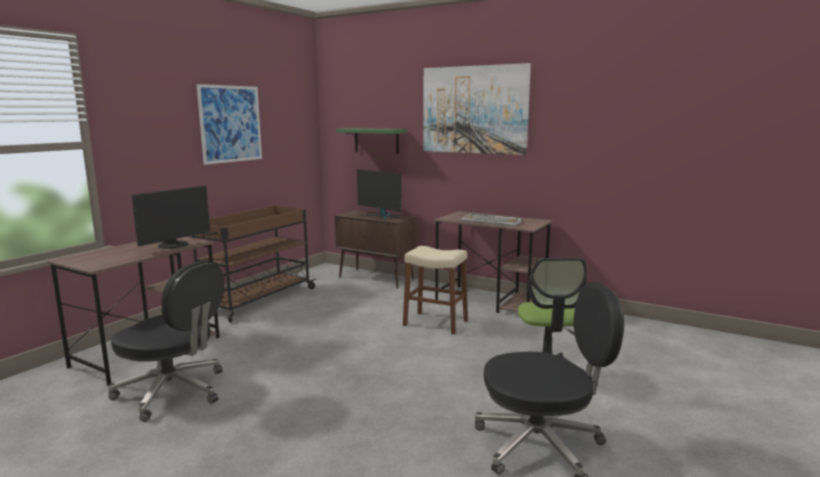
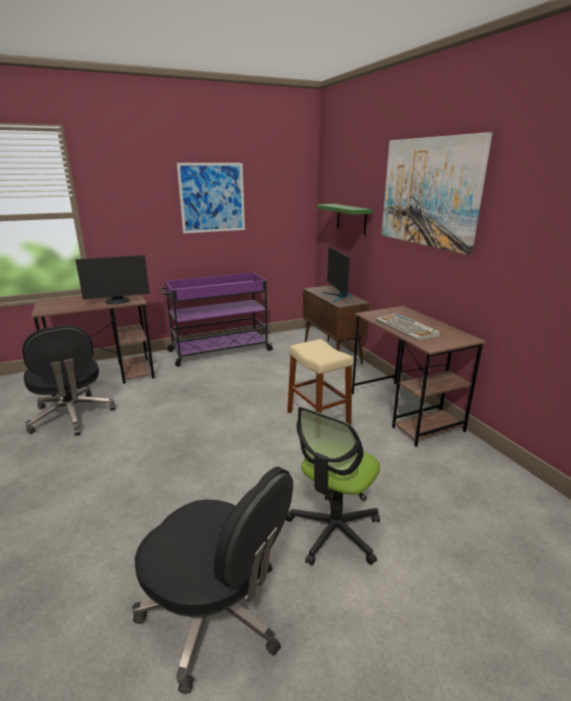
camera: 35 degrees right, 10 degrees up
brown cart [192,205,316,322] -> purple cart [159,272,274,367]

